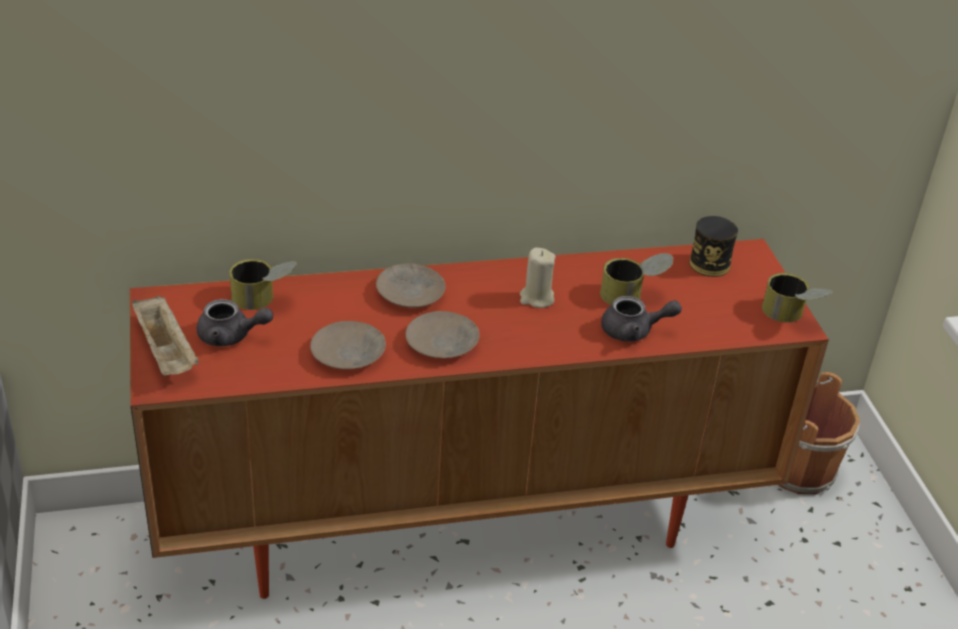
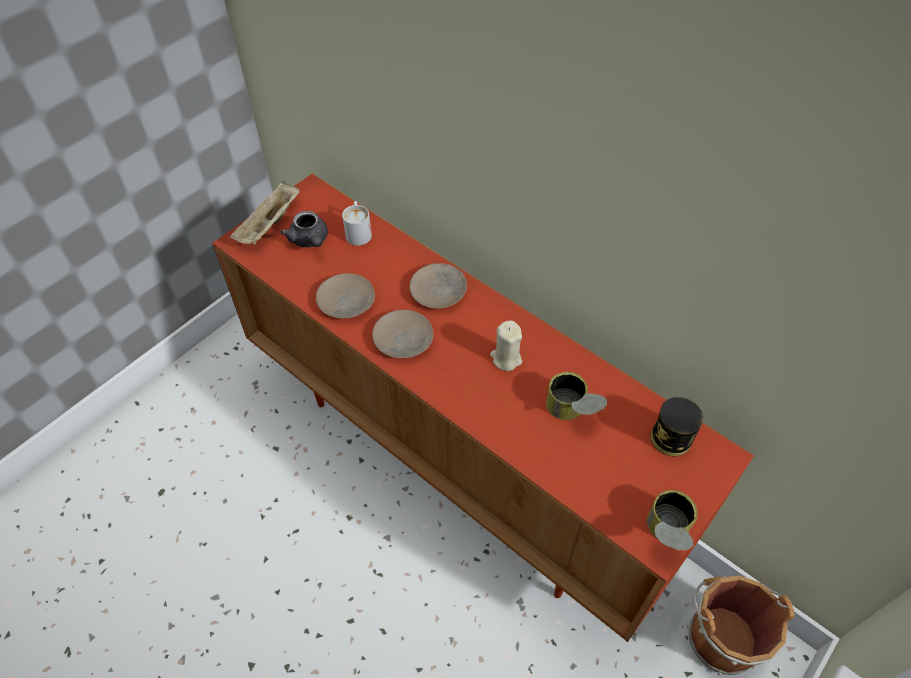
camera: 55 degrees right, 15 degrees up
can [229,259,297,310] -> white mug [342,201,372,246]
grey teapot [601,296,682,342] -> none

